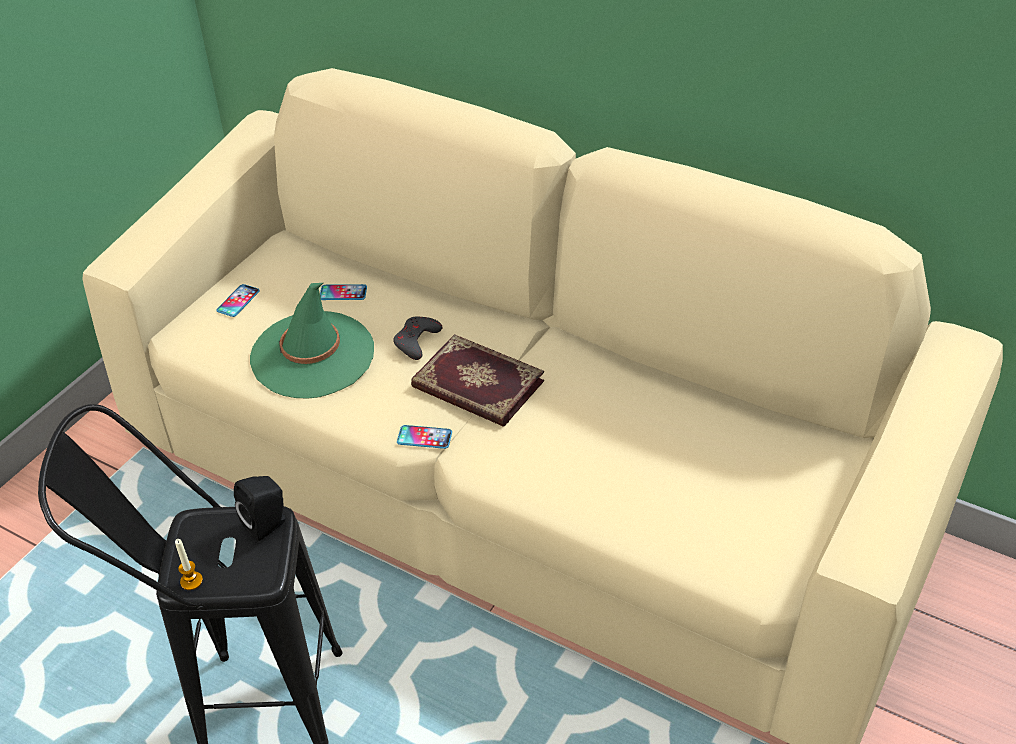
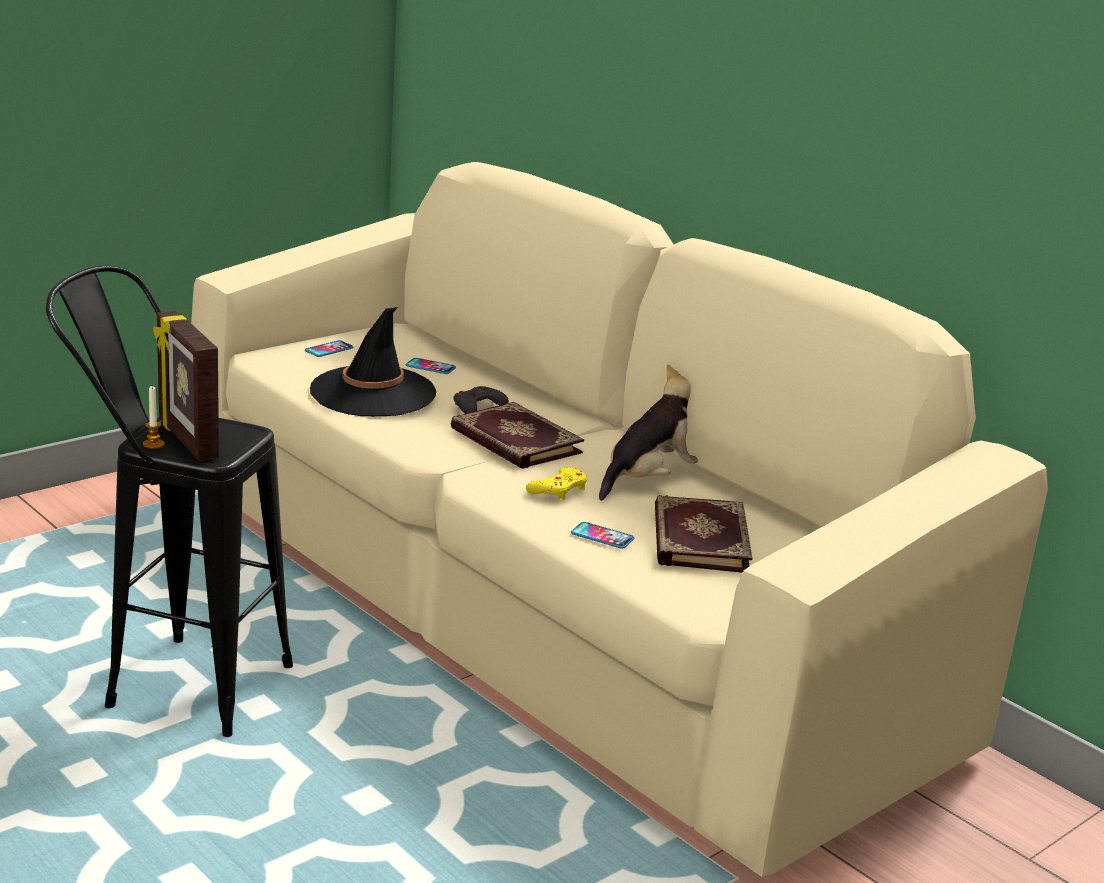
camera: 15 degrees right, 20 degrees down
black speaker [234,476,285,542] -> none
green hat [250,283,374,399] -> black hat [310,307,436,416]
phone [397,425,452,449] -> phone moved to [571,522,634,549]
none -> picture frame [153,311,219,461]
none -> yellow game controller [526,467,587,500]
none -> plush toy [599,364,698,501]
none -> book [655,495,752,573]

